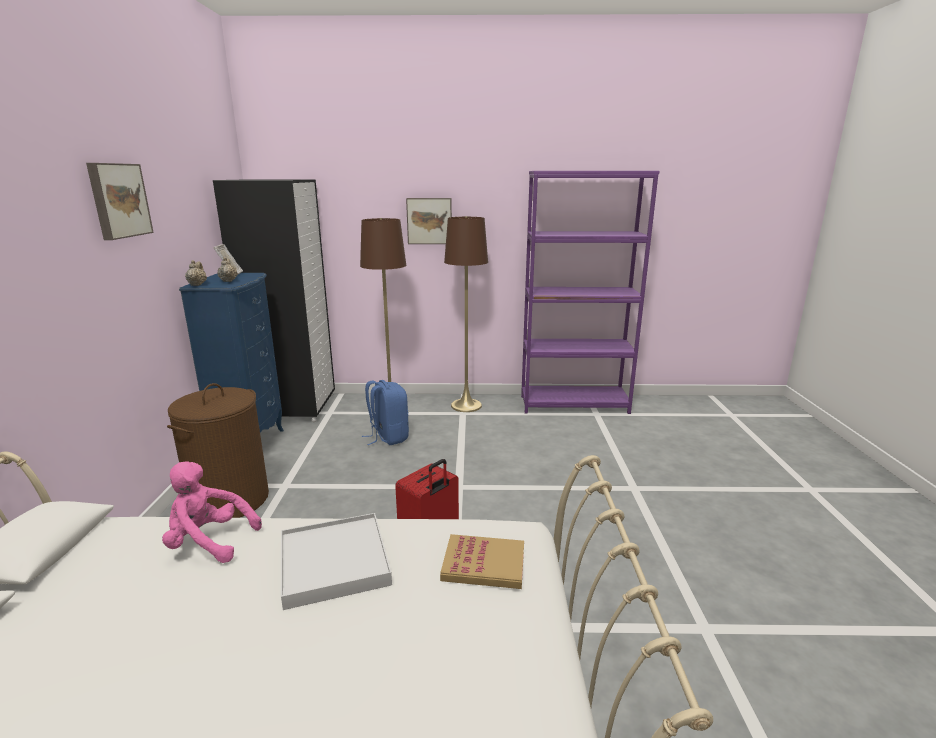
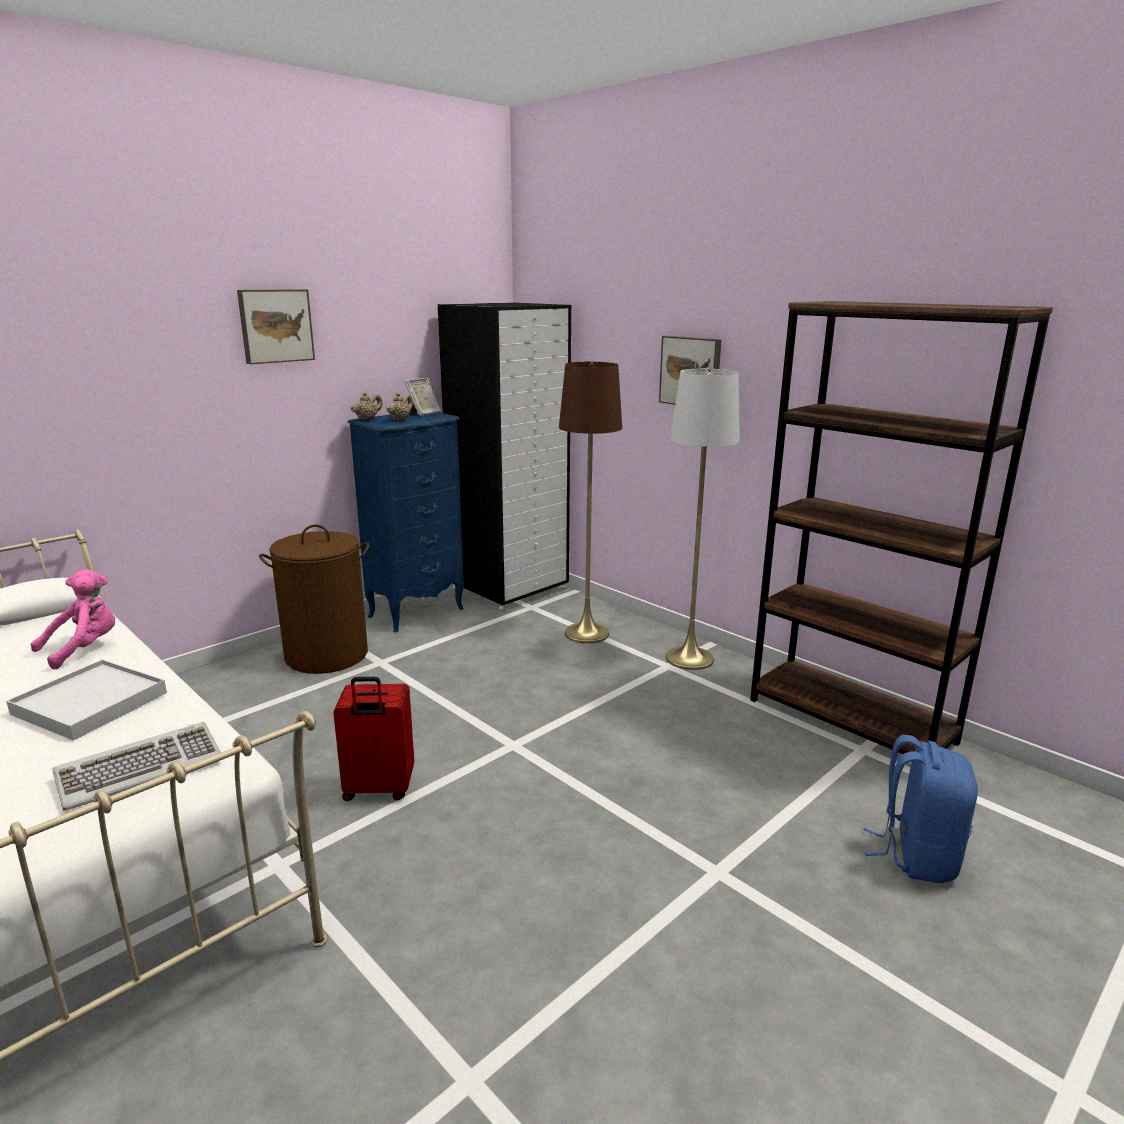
camera: 45 degrees right, 0 degrees up
pink plush toy [162,461,262,563] -> pink plush toy turned 75 degrees clockwise [31,569,115,670]
blue backpack [362,380,409,445] -> blue backpack moved to [863,735,978,883]
book [440,534,524,589] -> keyboard [52,722,221,810]
brown floor lamp [444,216,488,412] -> white floor lamp [666,369,740,670]
purple bookcase [521,171,660,414] -> brown bookcase [750,301,1053,754]

